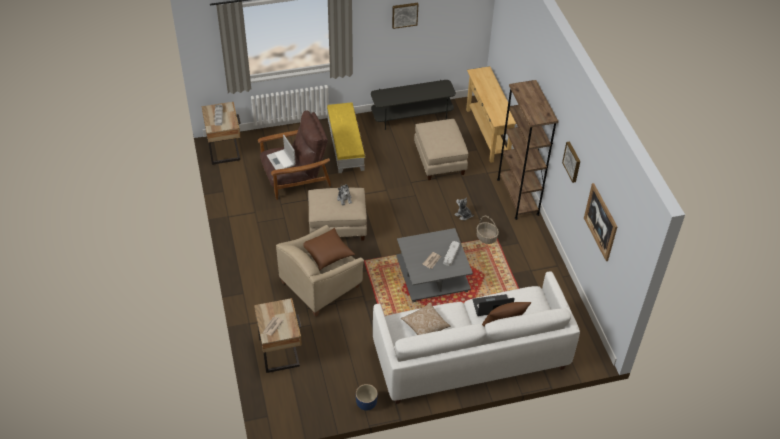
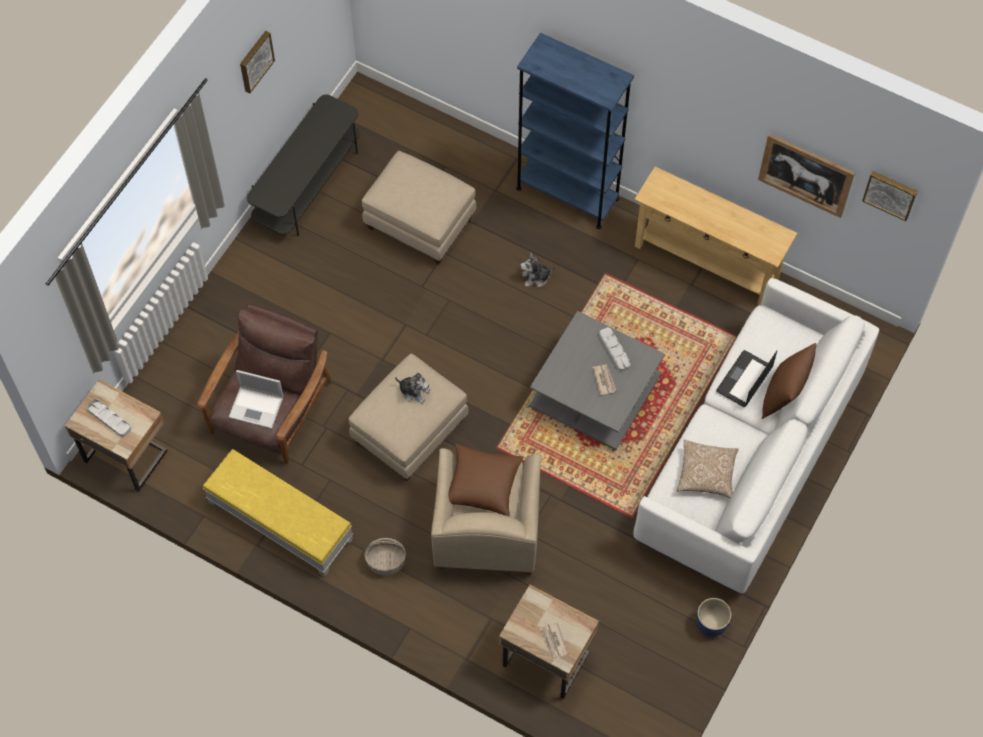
camera: 45 degrees left, 15 degrees up
yellow ottoman [327,102,366,173] -> yellow ottoman moved to [203,449,353,577]
beige console table [466,66,516,163] -> beige console table moved to [634,167,797,306]
basket [476,216,499,244] -> basket moved to [364,538,406,575]
brown bookcase [497,80,558,220] -> blue bookcase [516,33,634,229]
picture [562,141,580,183] -> picture moved to [862,171,918,221]

